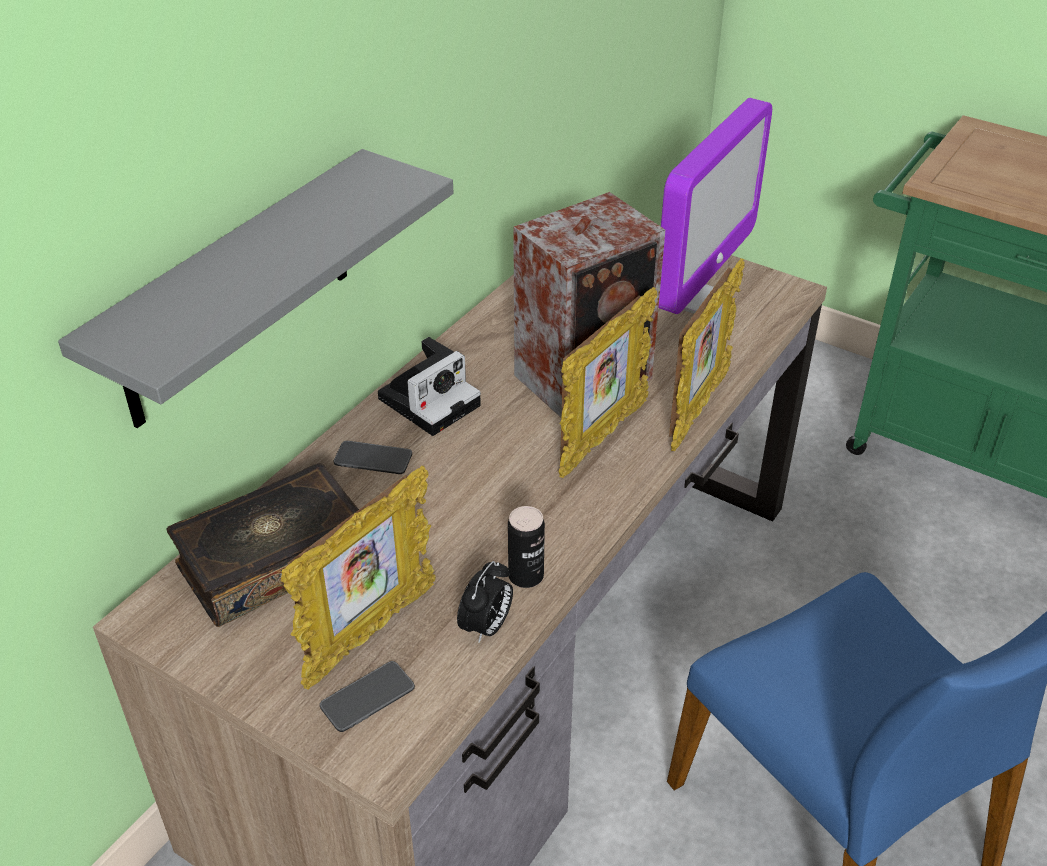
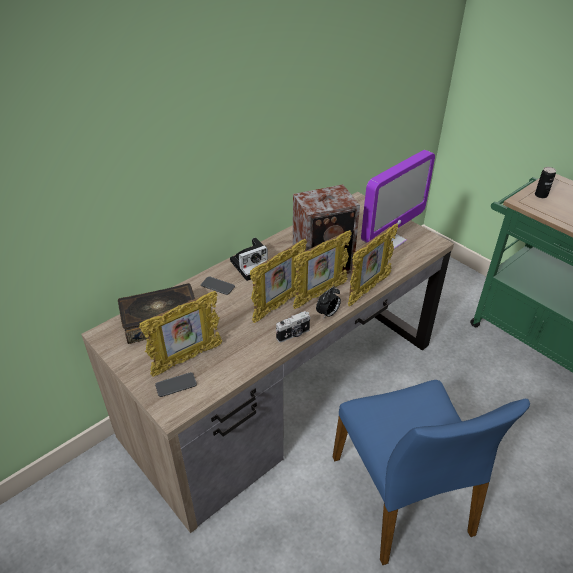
camera: 15 degrees right, 0 degrees up
grey shelf [58,149,453,428] -> none
alarm clock [457,561,513,643] -> alarm clock moved to [316,286,341,318]
can [508,506,545,588] -> can moved to [535,167,556,198]
none -> picture frame [250,239,307,323]
none -> camera [276,311,311,343]

